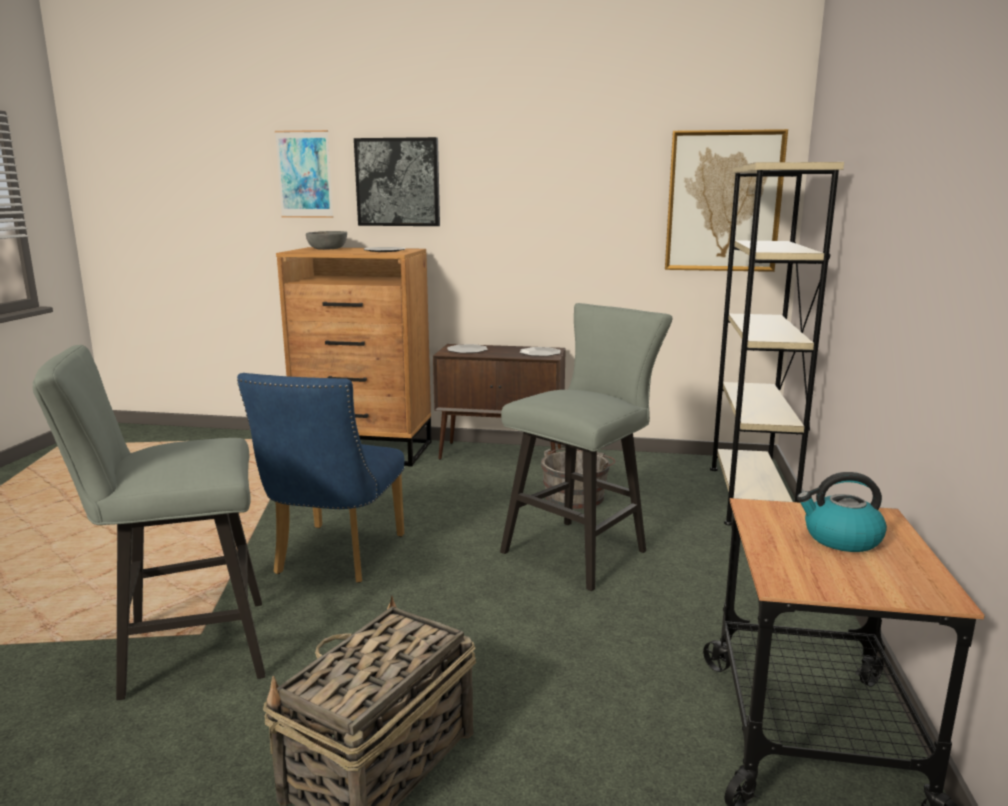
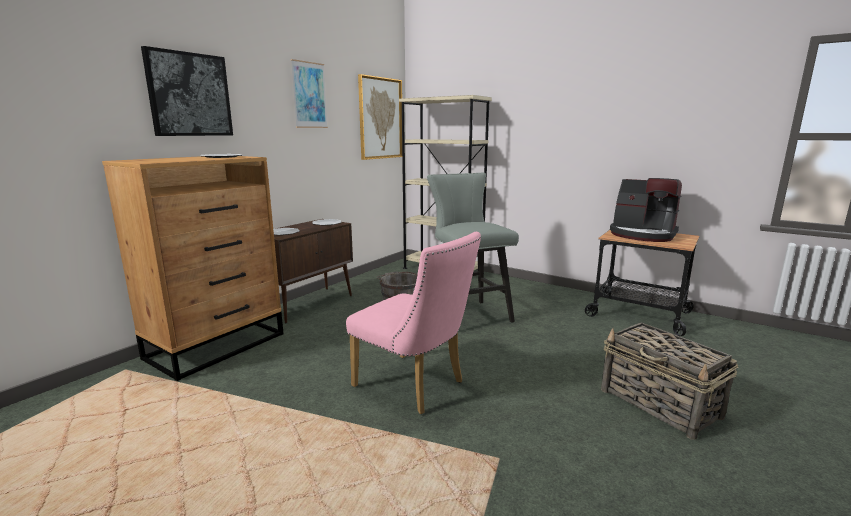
camera: 65 degrees left, 0 degrees up
grey stool [33,345,265,700] -> none
blue chair [237,373,404,583] -> pink chair [346,232,481,414]
picture [275,130,333,218] -> picture moved to [291,59,328,128]
grey bowl [306,231,347,250] -> none
kettle [797,472,887,552] -> coffee machine [610,178,682,242]

